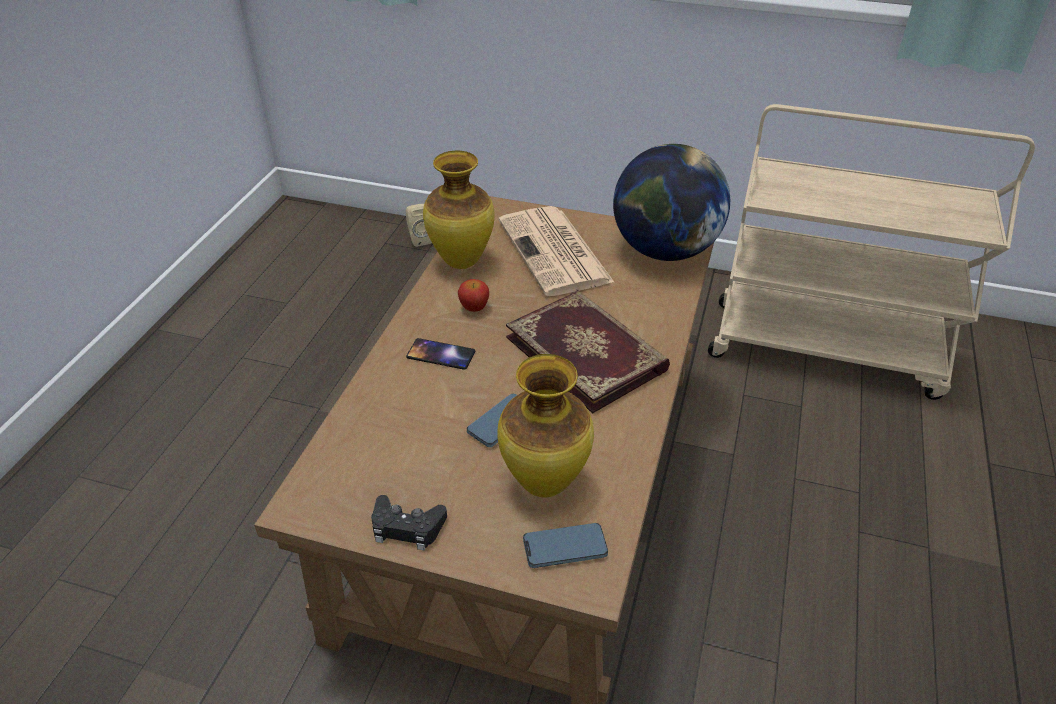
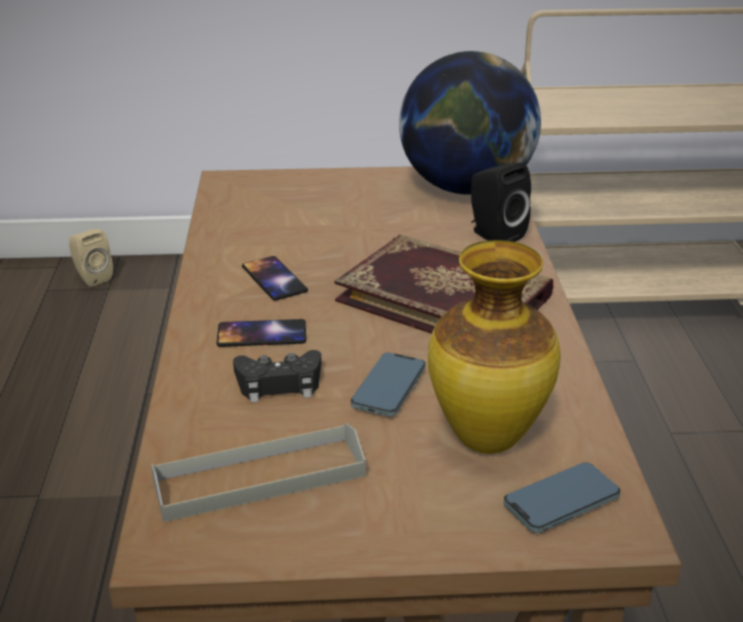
camera: 20 degrees left, 10 degrees down
black game controller [371,495,447,550] -> black game controller moved to [233,350,321,402]
vase [423,151,495,269] -> none
apple [458,279,489,312] -> phone [242,256,308,301]
newspaper [499,206,615,296] -> none
none -> grey tray [151,423,366,522]
none -> black speaker [471,163,531,242]

